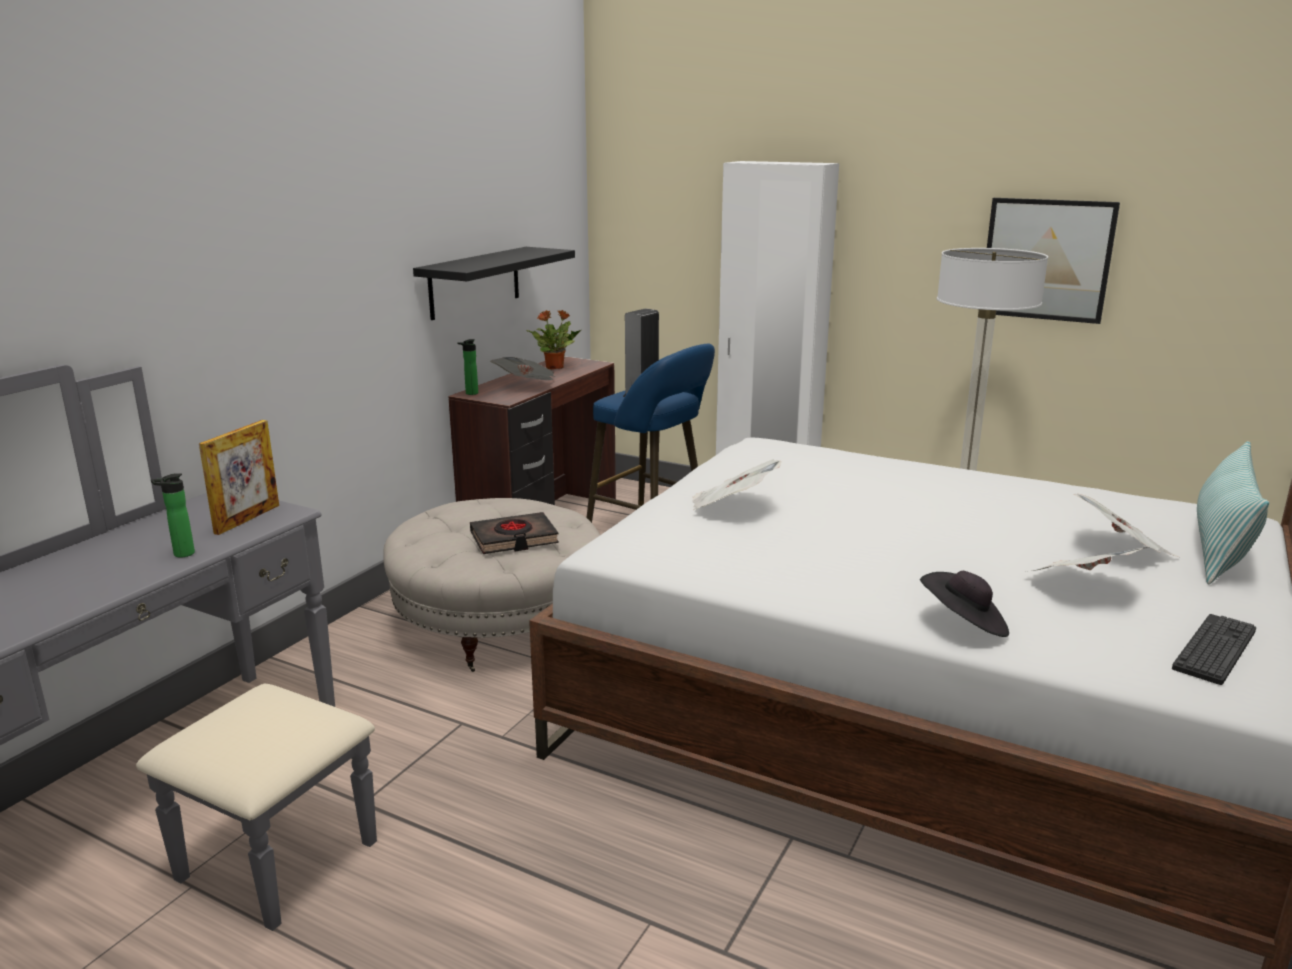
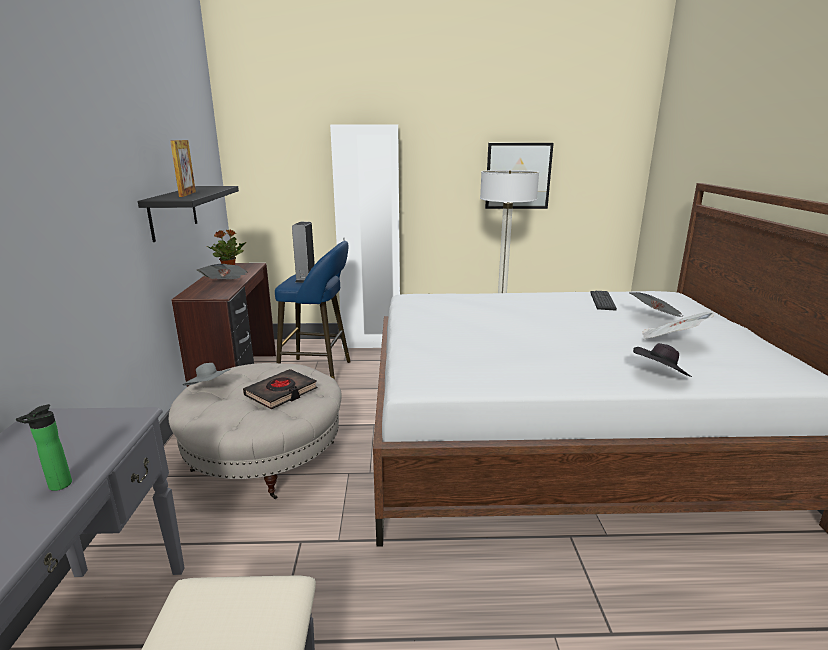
camera: 30 degrees left, 0 degrees up
picture frame [199,420,279,535] -> picture frame moved to [170,140,196,197]
bottle [457,339,478,395] -> none
newspaper [692,459,781,510] -> none
keyboard [1172,614,1256,685] -> keyboard moved to [590,291,617,310]
pillow [1197,441,1269,585] -> none
none -> grey hat [182,363,231,386]

